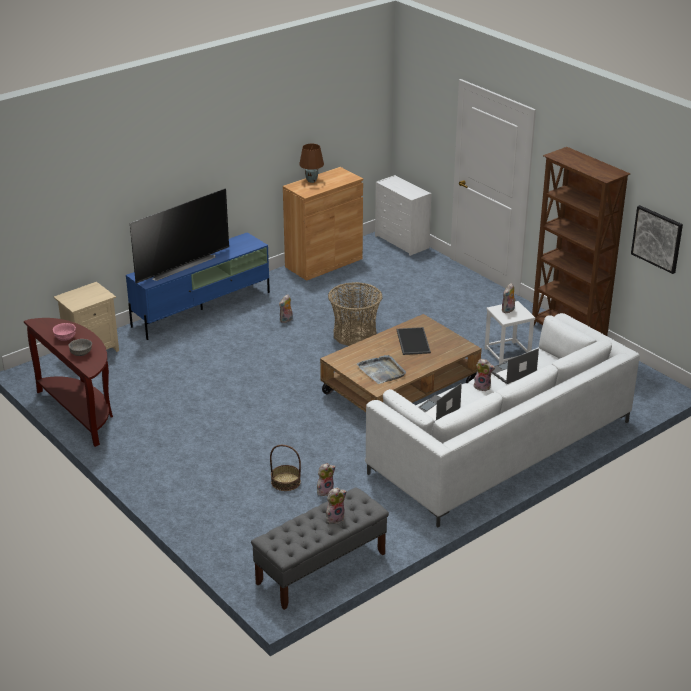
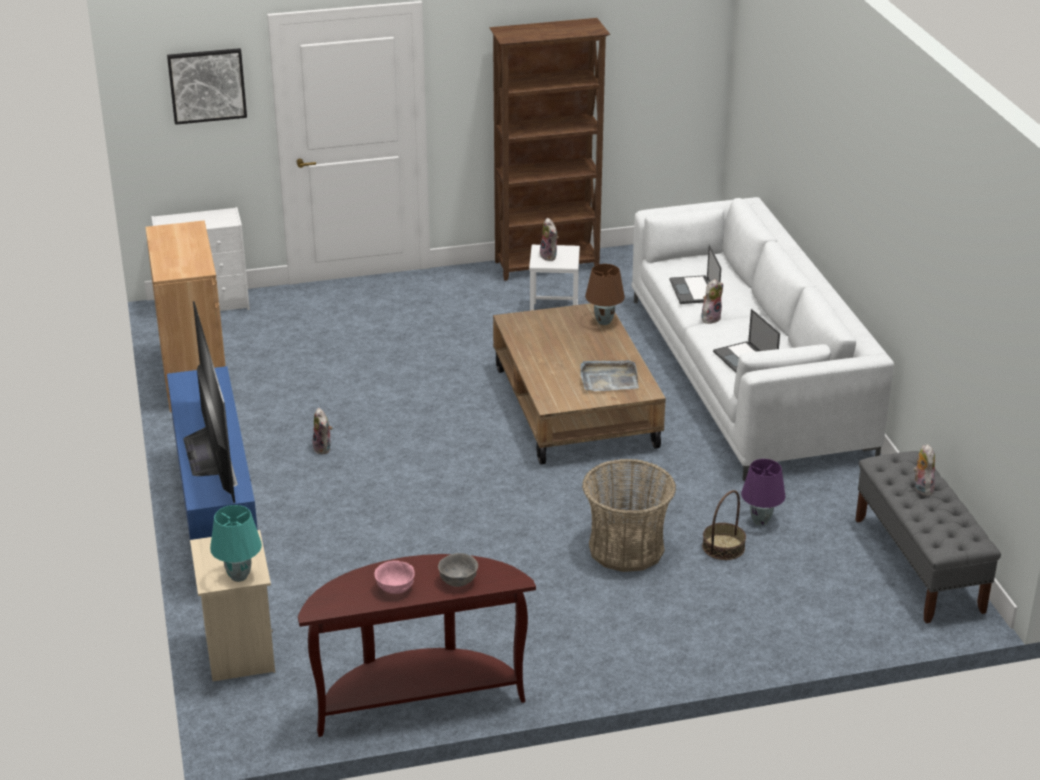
camera: 65 degrees left, 0 degrees up
brown table lamp [299,144,324,183] -> brown table lamp moved to [585,264,625,325]
plush toy [317,463,336,496] -> purple table lamp [741,459,786,525]
basket [328,282,383,346] -> basket moved to [582,459,676,572]
tray [397,327,431,355] -> none
picture [631,205,683,274] -> picture moved to [167,48,247,125]
none -> turquoise table lamp [210,505,262,582]

